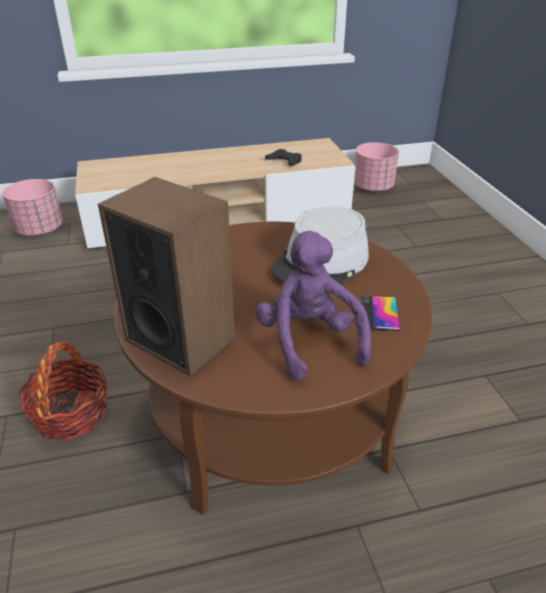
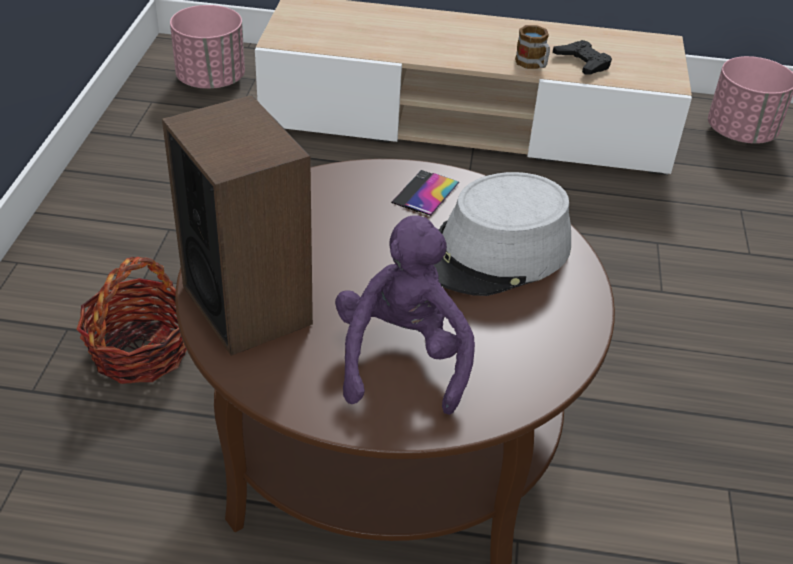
camera: 20 degrees right, 5 degrees up
phone [360,296,400,331] -> phone moved to [391,170,459,216]
none -> mug [515,25,550,69]

